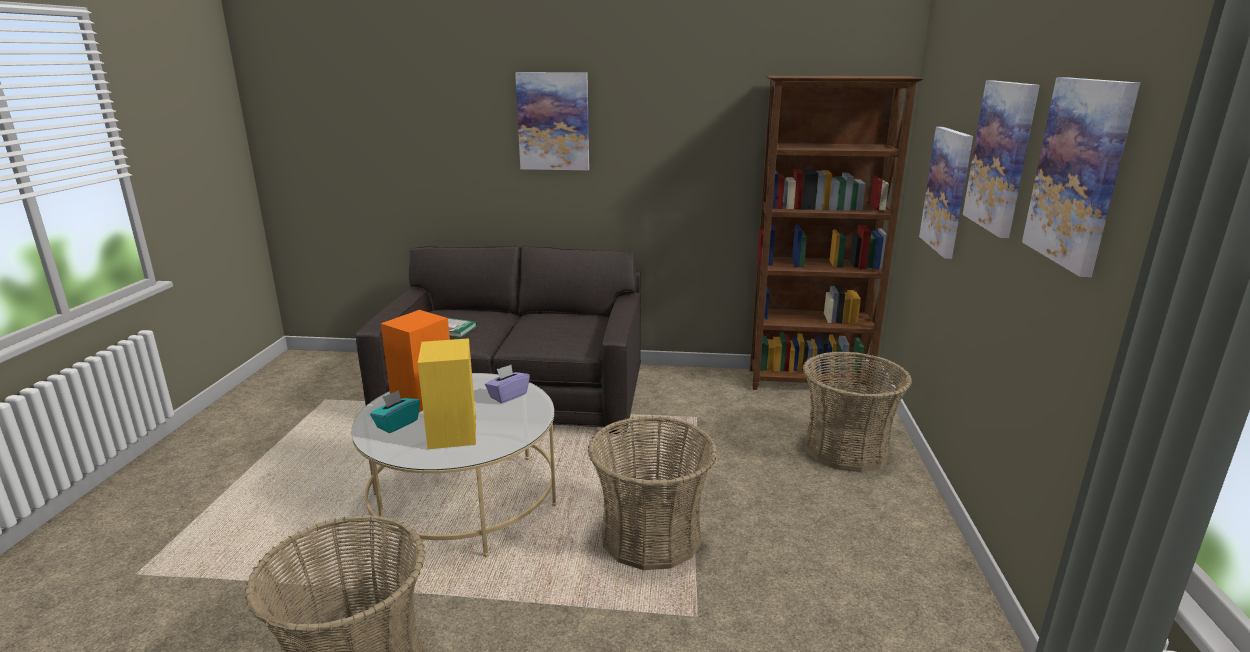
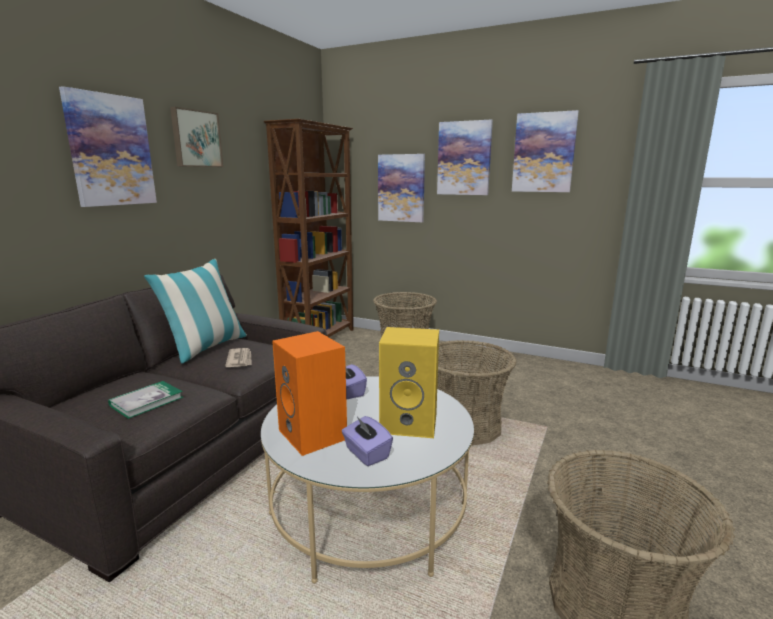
camera: 70 degrees left, 5 degrees down
turquoise tissue box [370,390,420,433] -> purple tissue box [342,416,393,466]
none -> pillow [144,259,247,364]
none -> picture [170,107,223,167]
none -> newspaper [225,348,252,367]

